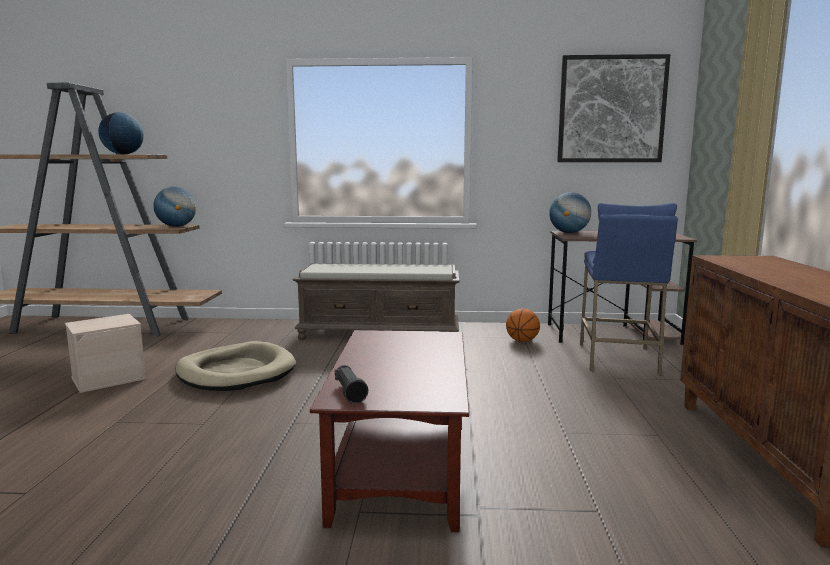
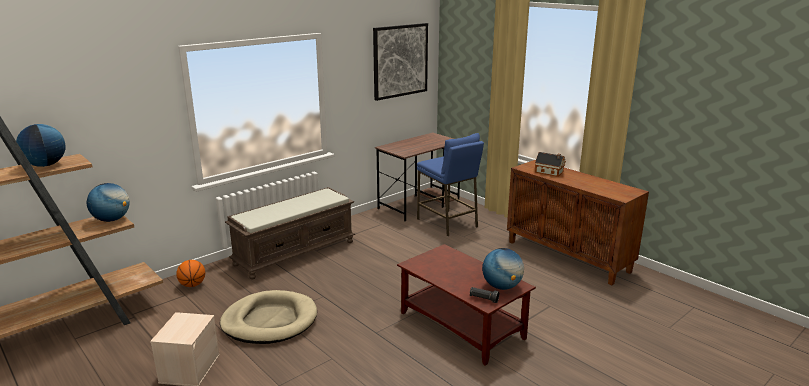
camera: 45 degrees left, 10 degrees up
basketball [506,308,540,342] -> basketball moved to [176,260,205,287]
globe [549,192,591,233] -> globe moved to [482,248,524,290]
none -> toy house [535,152,566,177]

